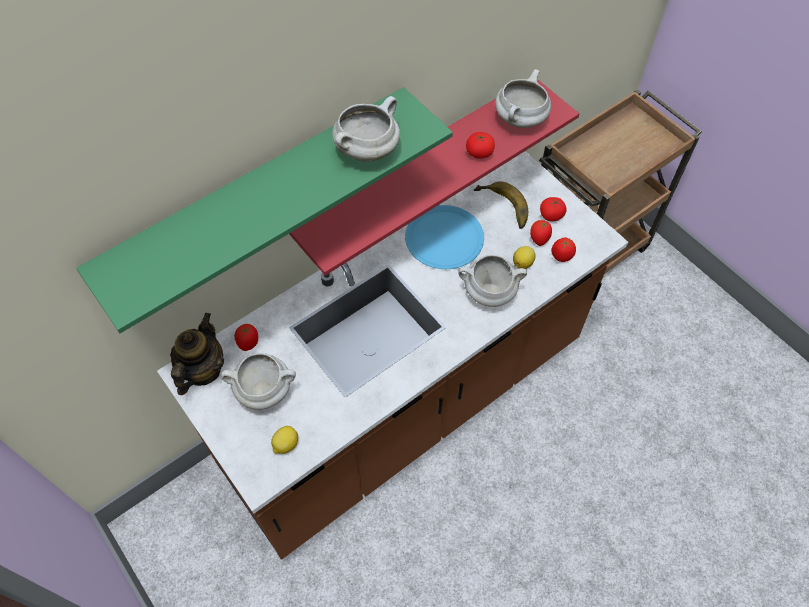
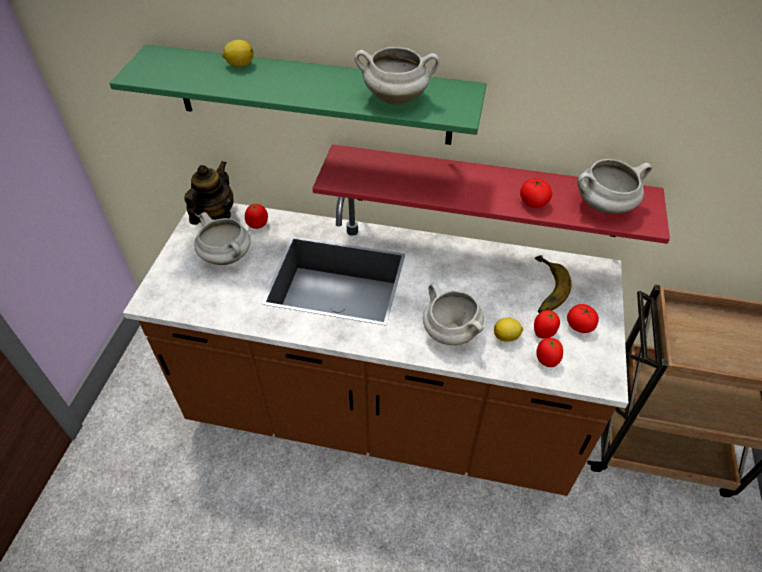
camera: 50 degrees right, 10 degrees down
teapot [170,313,224,395] -> teapot turned 45 degrees counterclockwise [185,161,234,225]
lemon [271,426,298,454] -> lemon moved to [222,40,254,67]
blue plate [405,205,484,269] -> none

